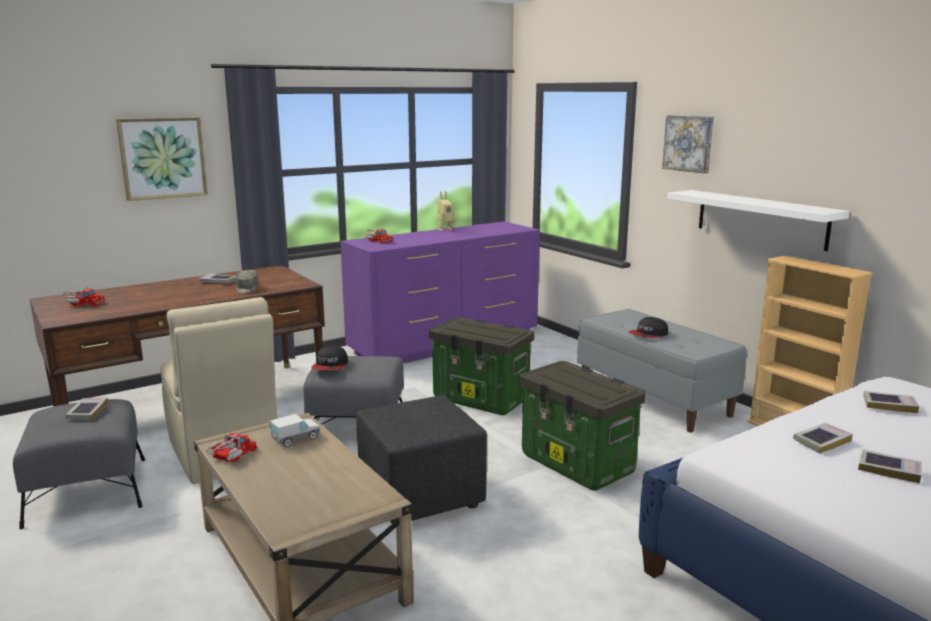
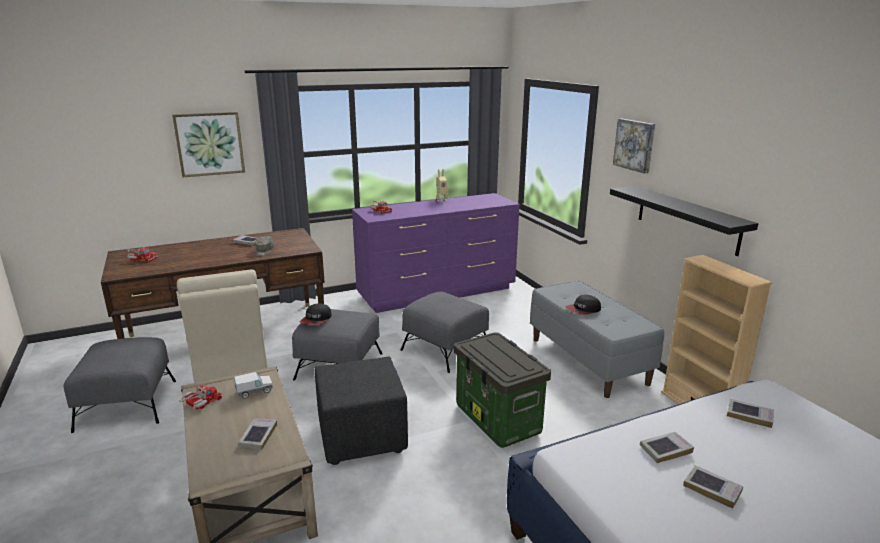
camera: 10 degrees right, 5 degrees up
book [65,397,108,420] -> book moved to [238,418,277,450]
storage box [429,317,534,415] -> grey ottoman [401,292,489,373]
white shelf [667,190,849,251] -> black shelf [610,186,758,256]

